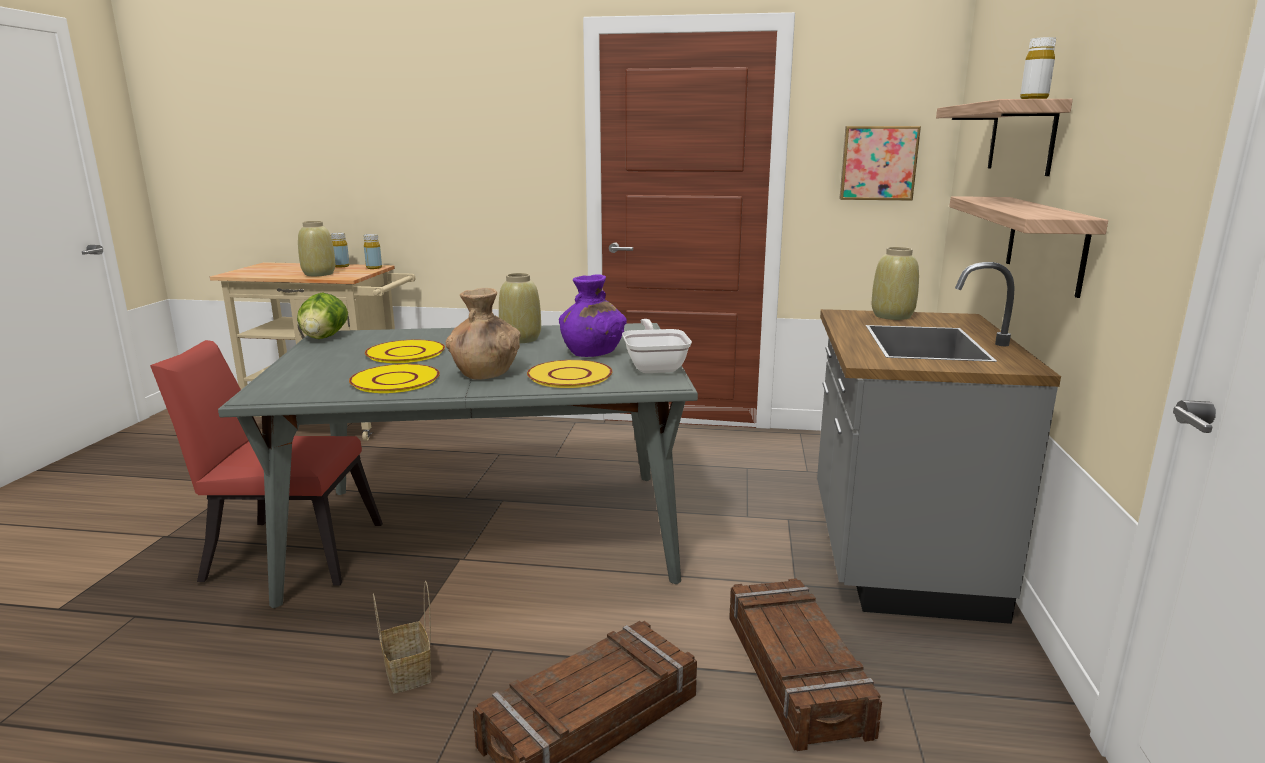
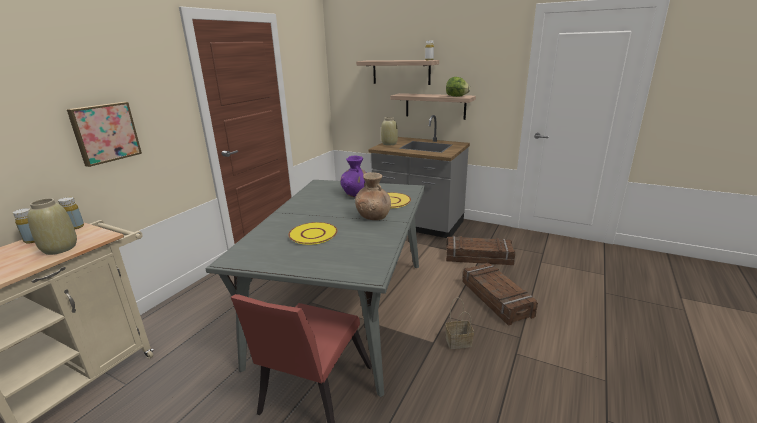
camera: 70 degrees left, 5 degrees up
lettuce [297,292,348,339] -> lettuce moved to [446,77,470,97]
yellow plate [349,364,440,393] -> none
beige vase [499,273,541,343] -> none
frying pan [622,319,692,373] -> none
picture [839,126,921,201] -> picture moved to [67,102,142,167]

